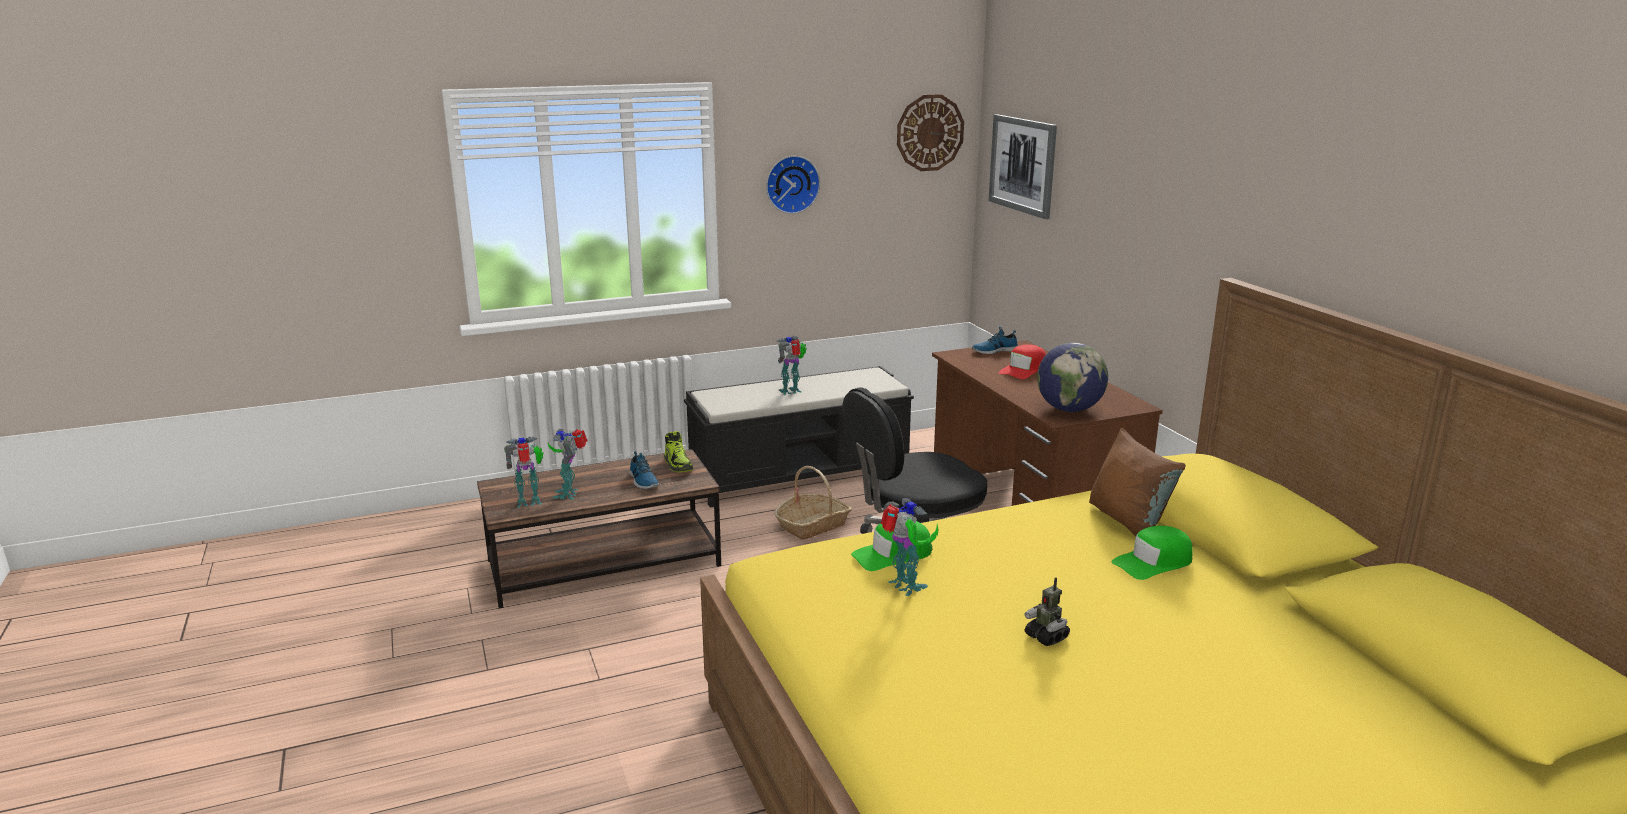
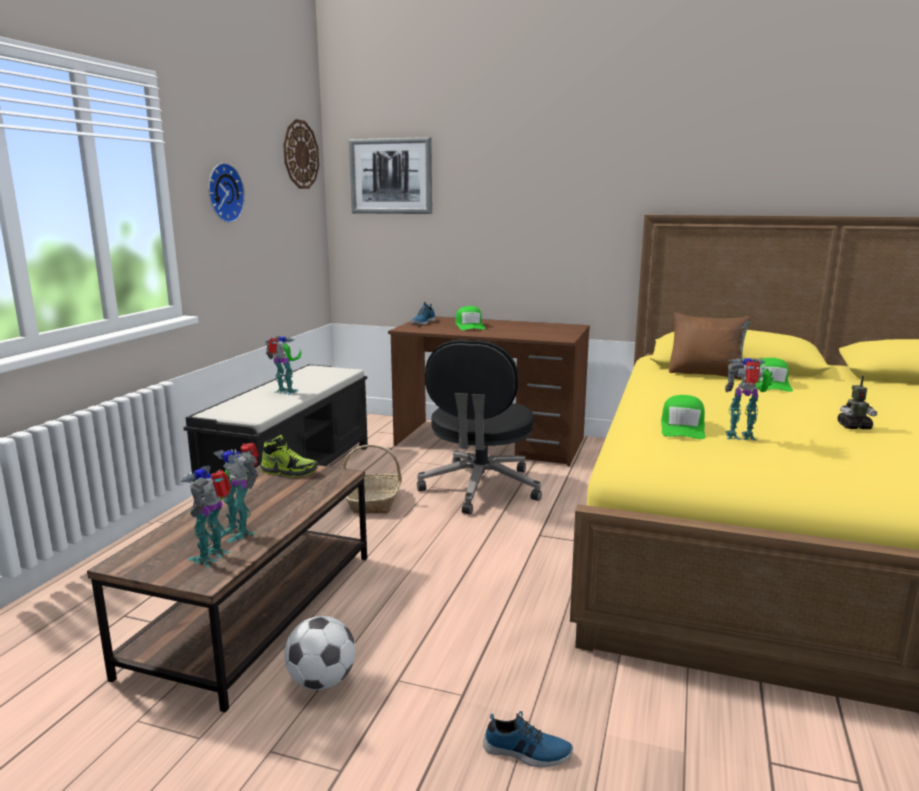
camera: 50 degrees left, 5 degrees down
shoe [629,451,659,489] -> shoe moved to [483,711,573,767]
toy robot [777,336,807,395] -> toy robot turned 105 degrees clockwise [266,336,301,395]
red cap [999,344,1046,379] -> green cap [455,306,486,330]
globe [1037,343,1108,412] -> none
none -> football [284,616,356,690]

